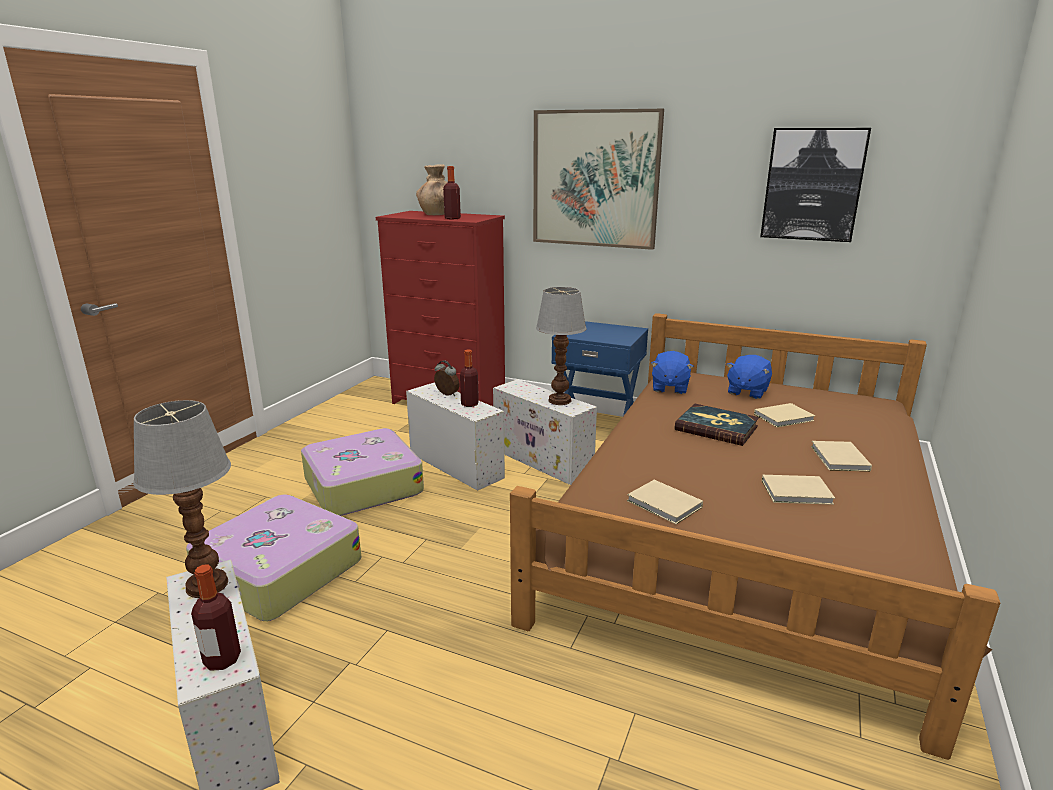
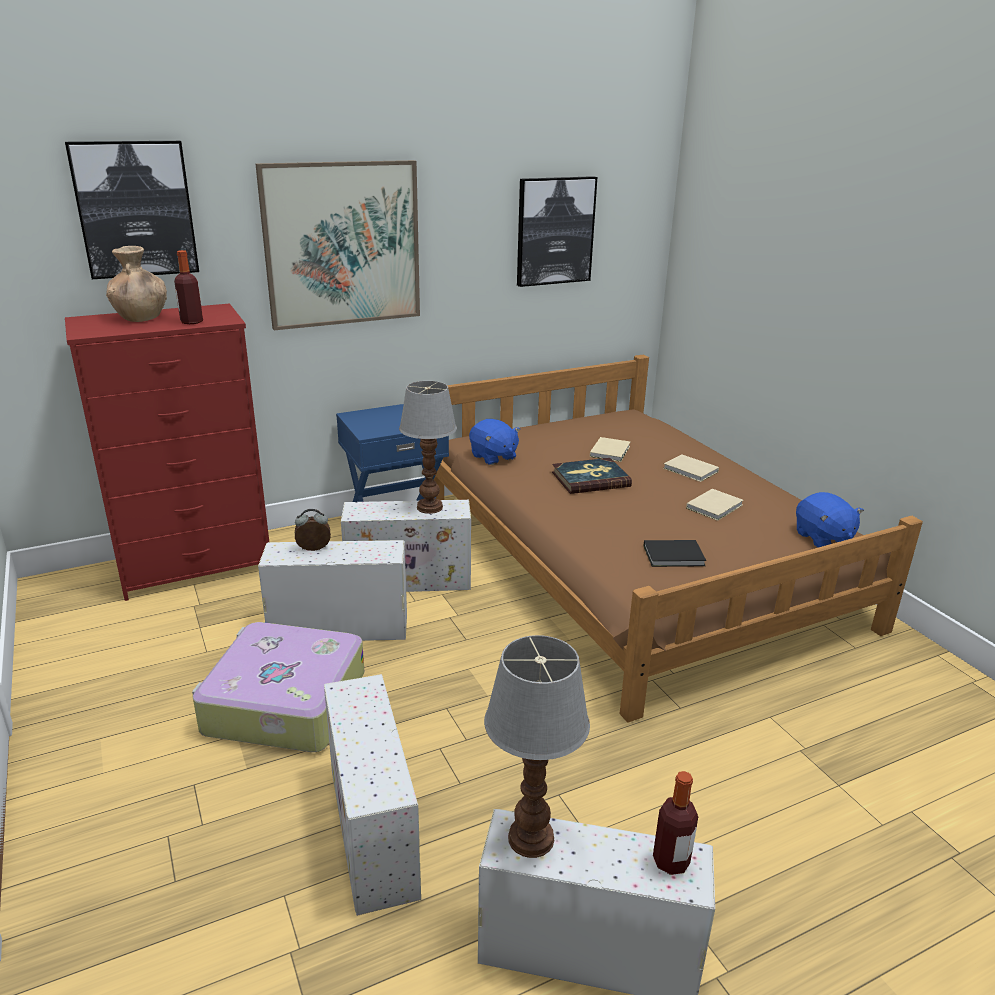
camera: 50 degrees left, 5 degrees up
suitcase [186,494,361,621] -> white storage box [324,674,421,916]
bottle [460,350,479,407] -> none
beige book [627,480,703,524] -> black book [644,540,706,567]
blue plush toy [726,355,772,399] -> blue plush toy moved to [796,492,864,548]
none -> picture [65,141,199,279]

